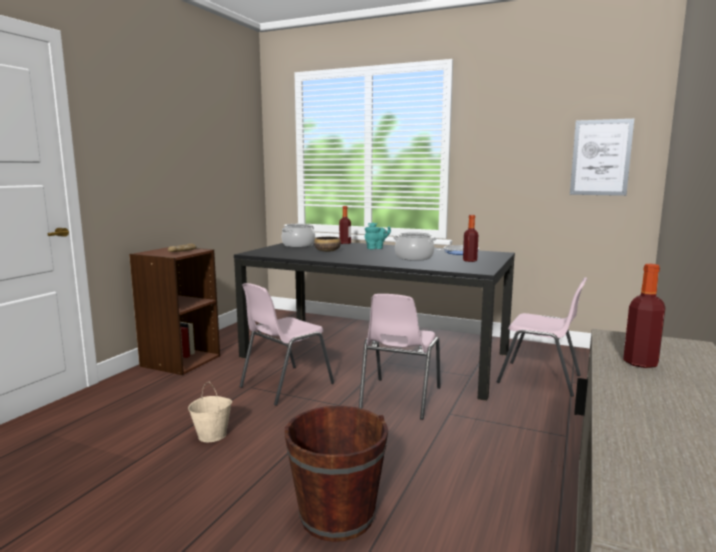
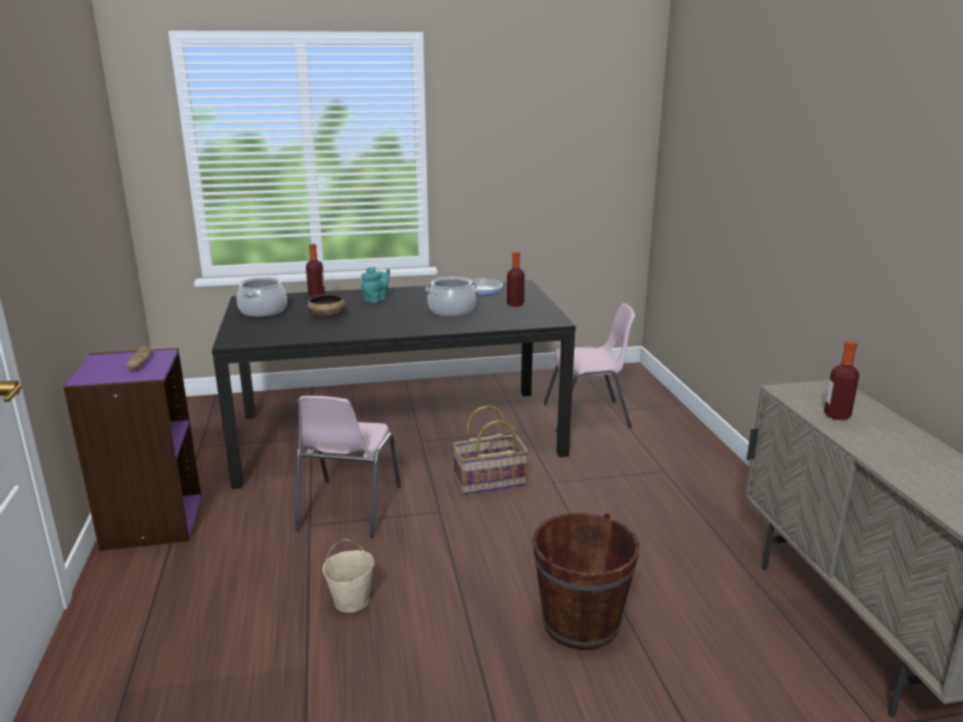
camera: 35 degrees left, 10 degrees up
brown bookcase [129,247,220,375] -> purple bookcase [63,348,201,551]
pink chair [359,294,440,420] -> basket [452,405,528,495]
picture [570,119,634,196] -> none

